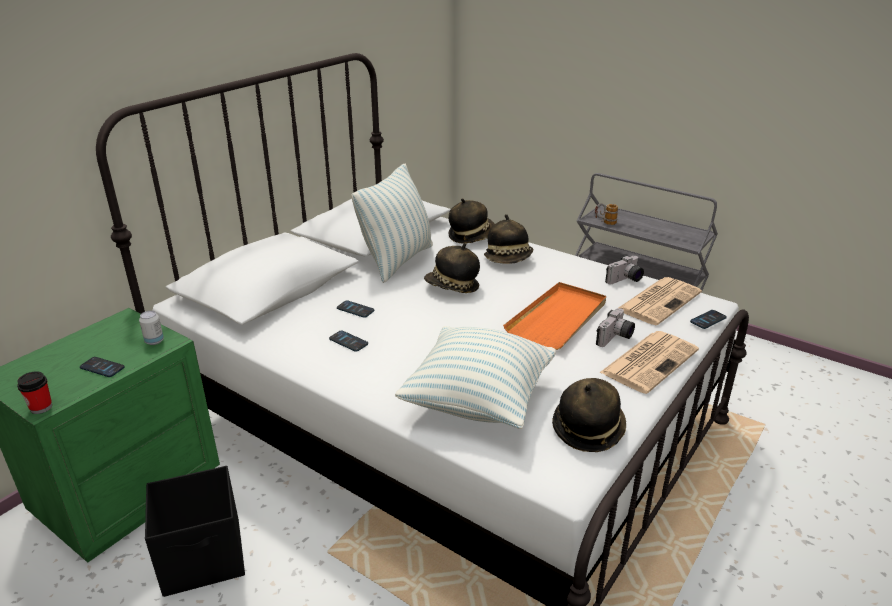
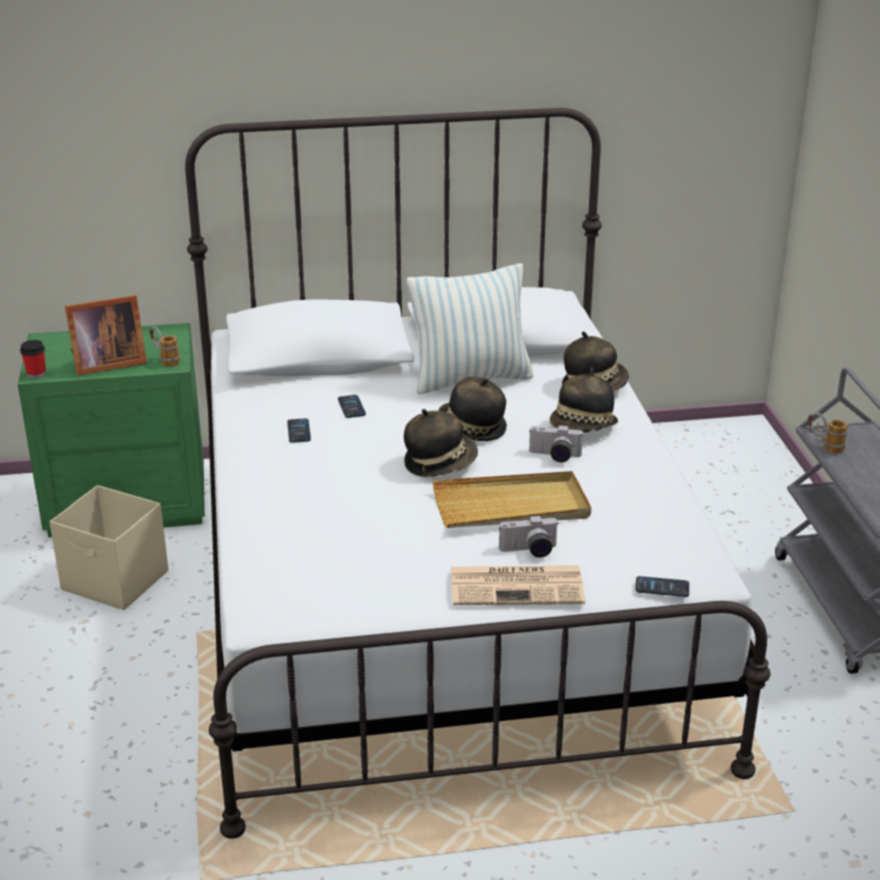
camera: 45 degrees right, 0 degrees up
phone [80,357,125,377] -> picture frame [65,295,147,375]
can [139,311,164,345] -> mug [149,327,180,367]
black storage box [145,466,245,597] -> beige storage box [49,485,168,610]
pillow [395,326,556,429] -> none
orange tray [503,282,606,350] -> beige tray [433,471,591,528]
hat [552,378,626,452] -> hat moved to [404,409,478,477]
camera [605,255,644,284] -> camera moved to [529,425,584,462]
newspaper [618,277,702,325] -> none

